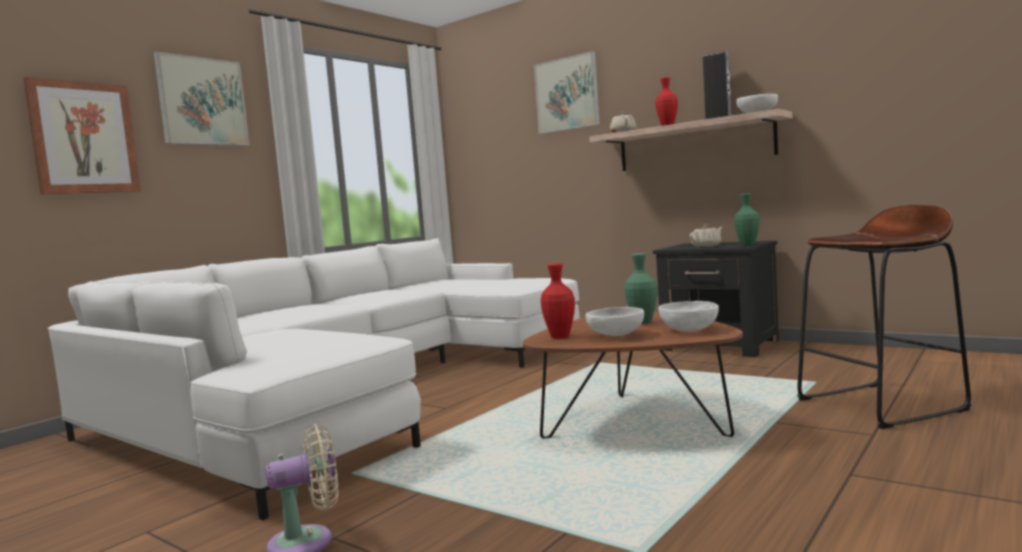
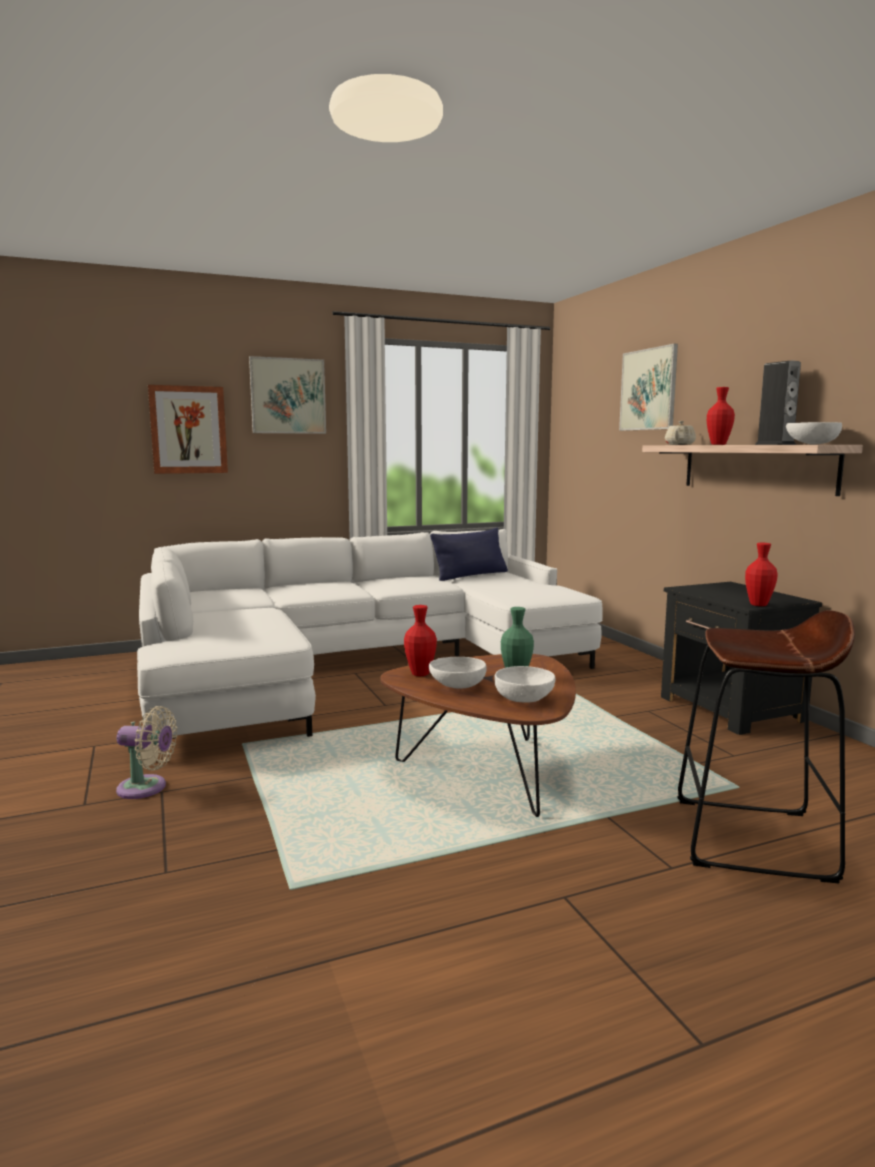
camera: 30 degrees right, 5 degrees up
beige teapot [690,224,722,247] -> none
green vase [734,193,760,246] -> red vase [745,543,778,606]
none -> blue pillow [430,528,508,581]

